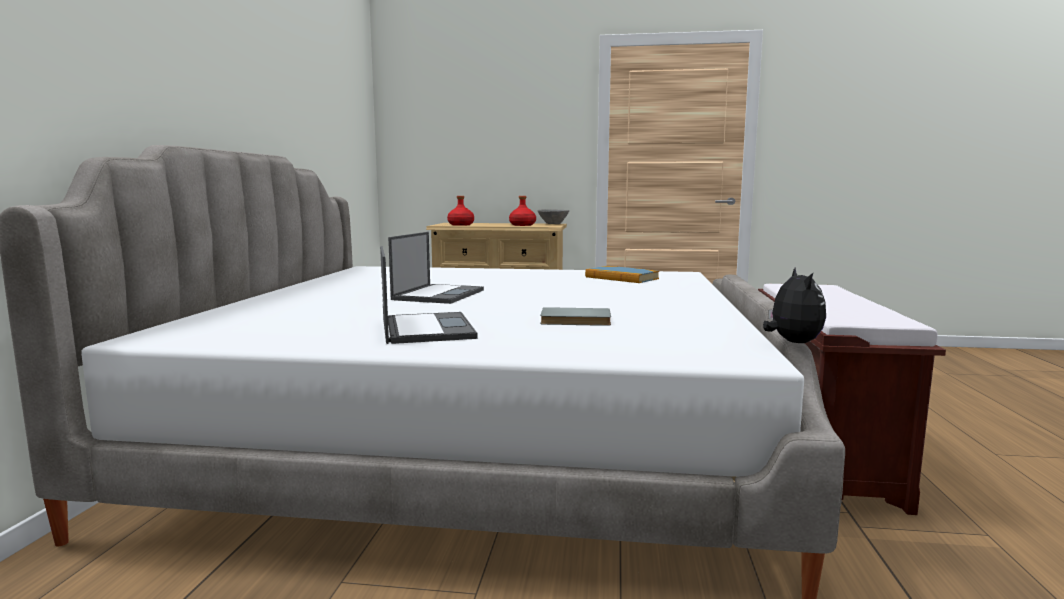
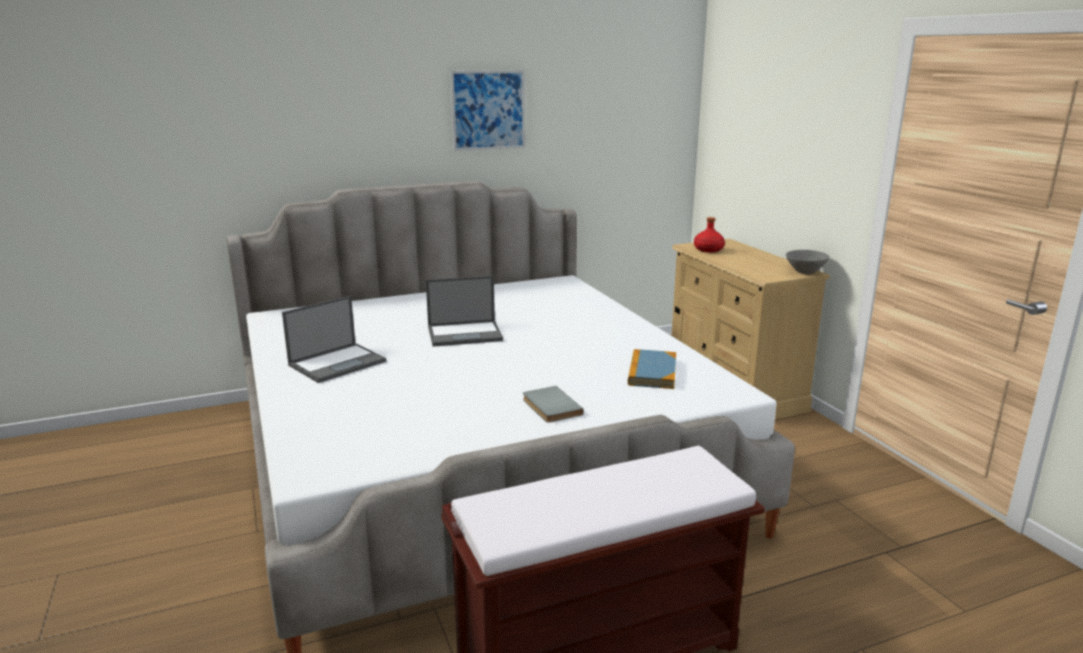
camera: 60 degrees right, 10 degrees up
red bottle [509,196,536,226] -> none
grey book [540,307,611,326] -> grey book moved to [523,386,584,423]
plush toy [763,268,826,343] -> none
none -> picture [450,70,525,151]

